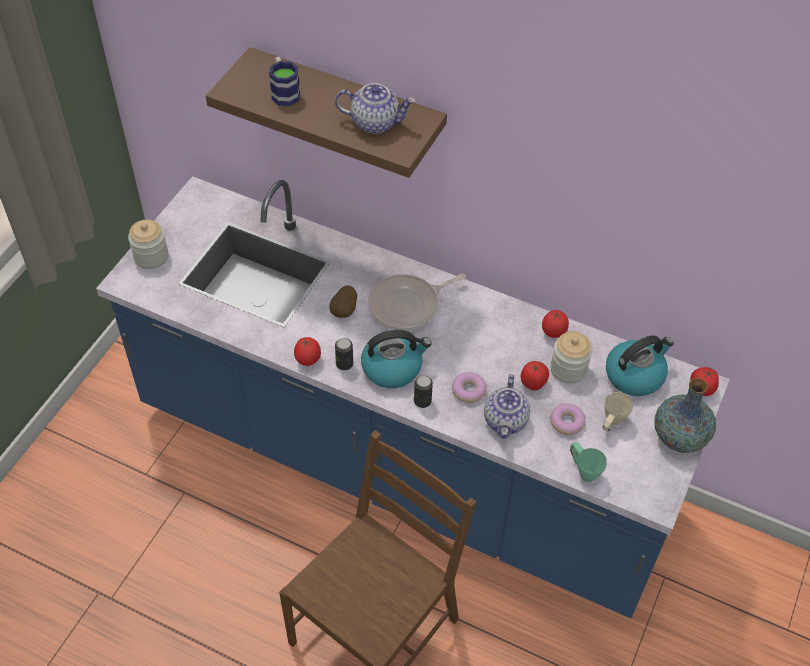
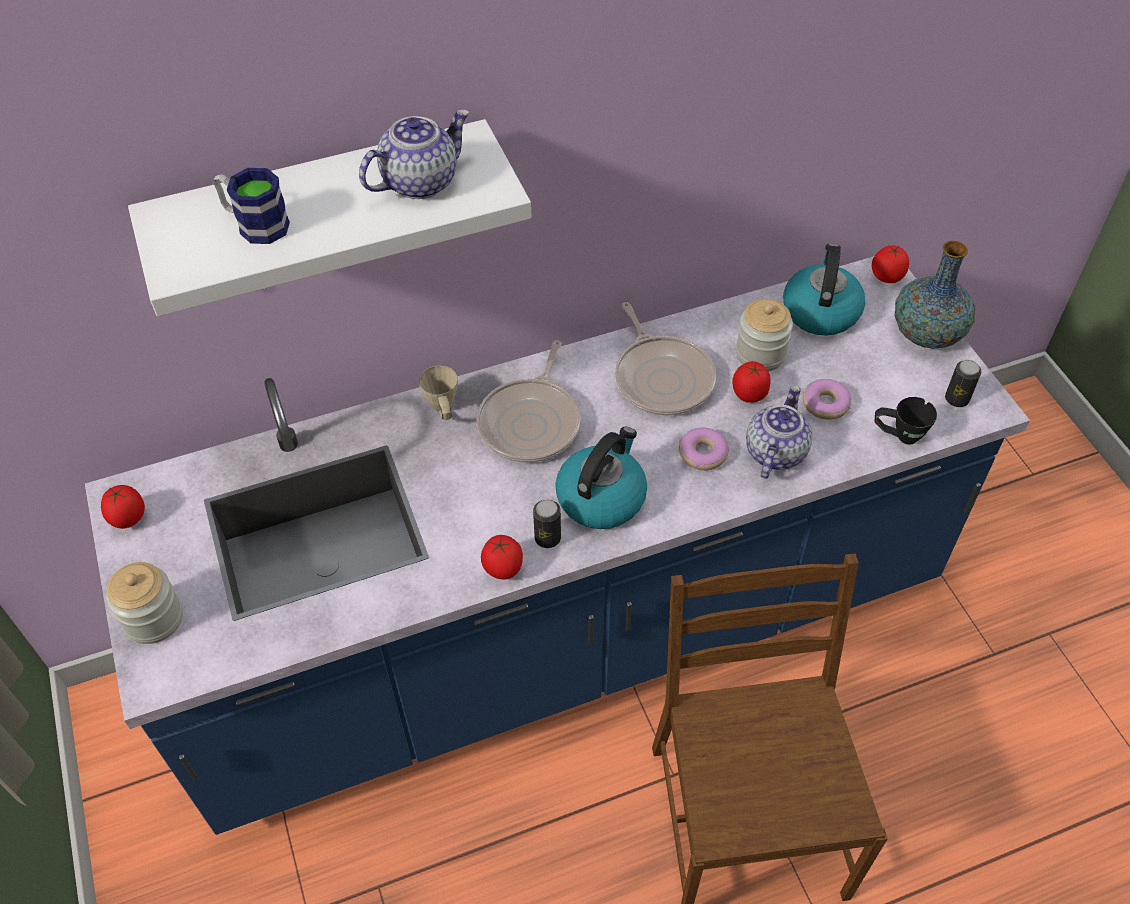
camera: 45 degrees left, 0 degrees up
brown shelf [206,47,447,178] -> white shelf [128,119,532,316]
potato [329,285,357,318] -> none
can [414,375,433,408] -> can moved to [945,360,981,407]
teapot [484,374,530,439] -> teapot turned 120 degrees counterclockwise [746,385,812,478]
tomato [542,310,569,338] -> tomato moved to [101,485,145,529]
green mug [570,443,607,482] -> black mug [875,397,937,445]
beige mug [603,392,633,432] -> beige mug moved to [419,365,458,420]
none -> frying pan [615,302,716,416]

